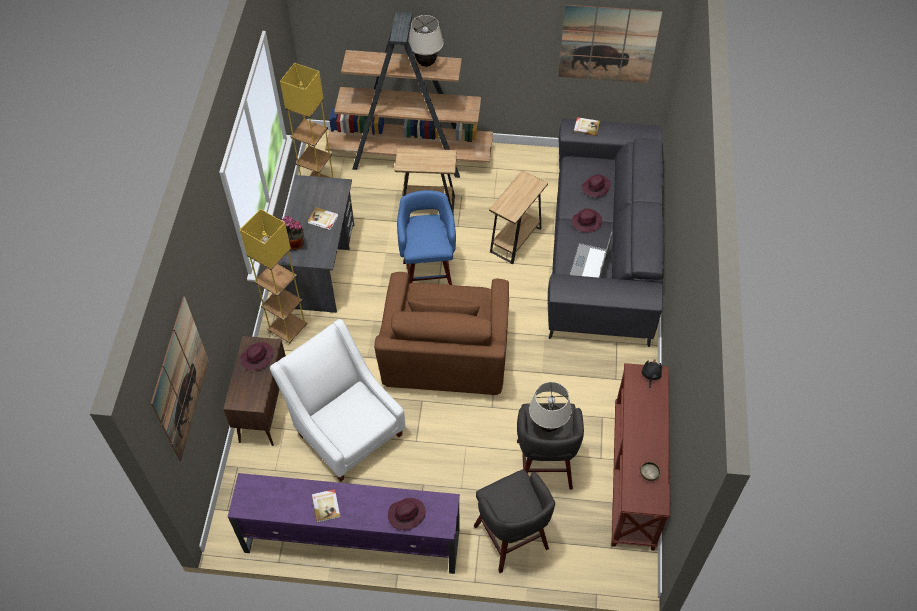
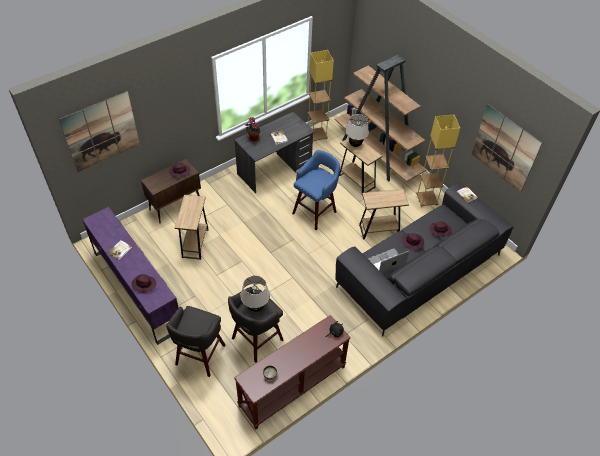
camera: 45 degrees right, 5 degrees down
yellow floor lamp [240,209,307,344] -> yellow floor lamp moved to [416,115,460,207]
white armchair [270,319,405,482] -> brown side table [175,195,209,260]
brown armchair [374,272,509,395] -> none
beige table lamp [408,15,444,67] -> beige table lamp moved to [345,114,369,147]

